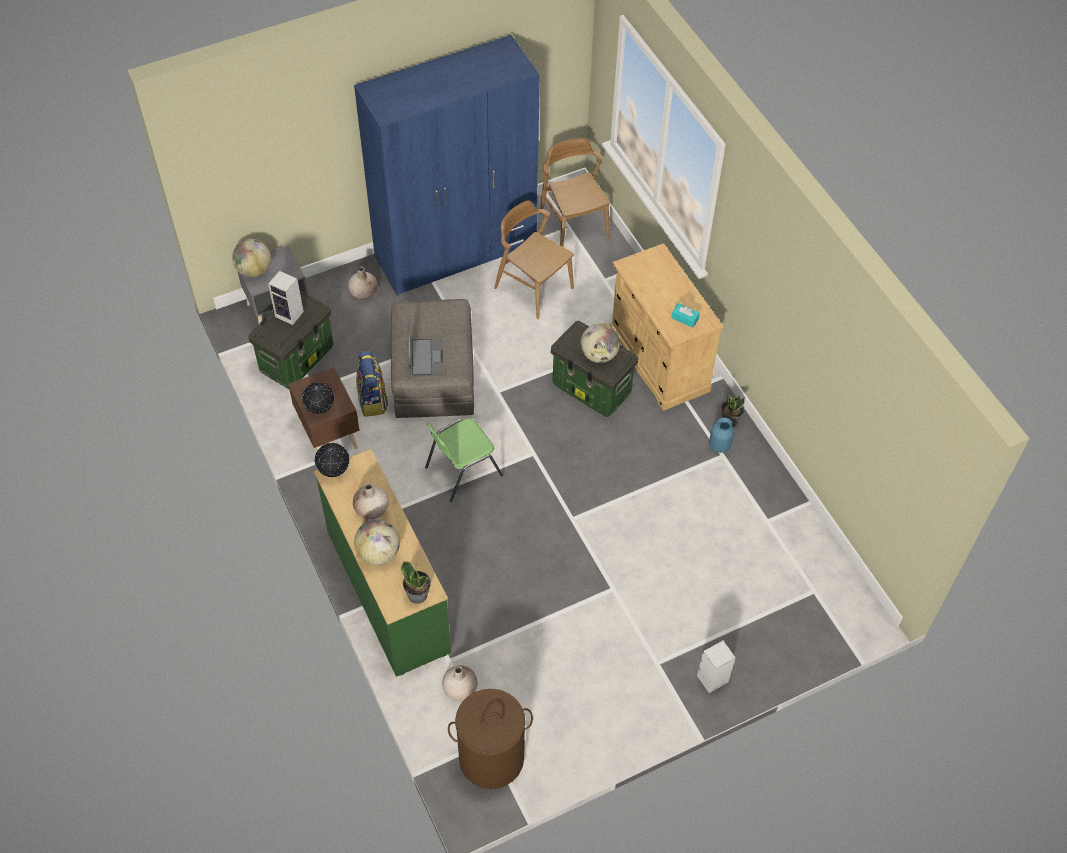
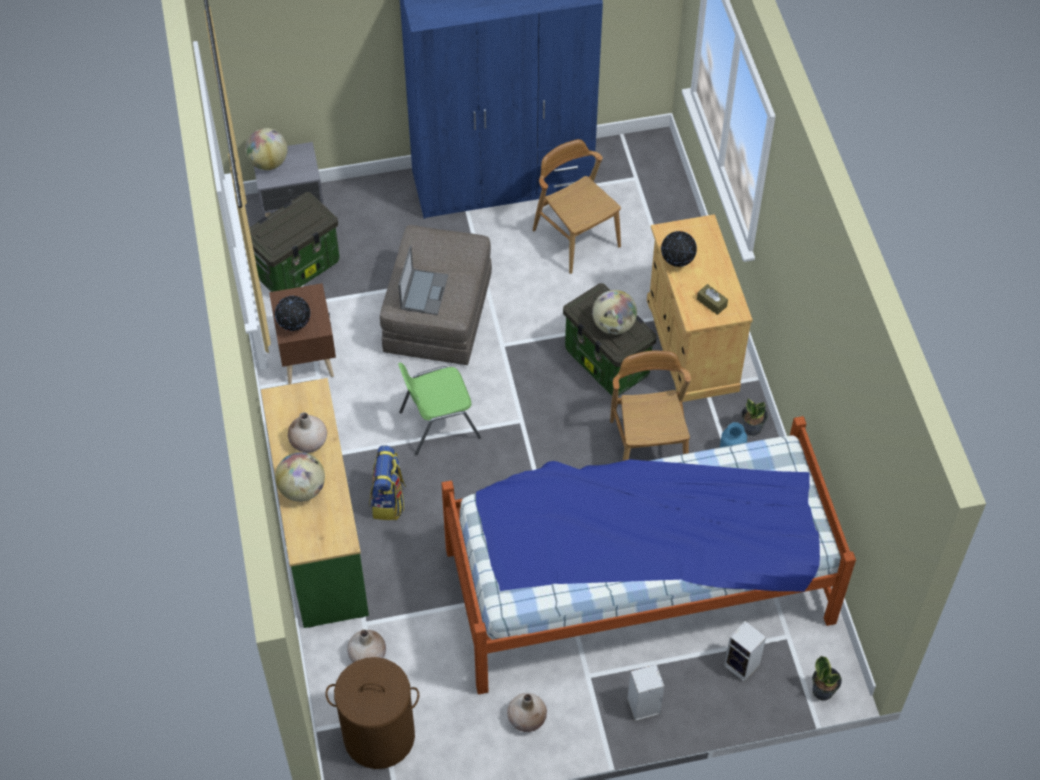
camera: 15 degrees right, 0 degrees up
speaker [268,271,304,325] -> speaker moved to [724,621,766,682]
globe [315,443,350,477] -> globe moved to [661,231,697,267]
beige vase [348,266,378,299] -> beige vase moved to [507,693,547,732]
backpack [356,351,388,417] -> backpack moved to [369,445,406,520]
potted plant [401,561,431,604] -> potted plant moved to [812,655,842,700]
brown chair [540,138,610,247] -> brown chair moved to [610,351,691,461]
turquoise tissue box [671,303,700,328] -> brown tissue box [697,284,728,315]
none -> bed [441,416,856,695]

